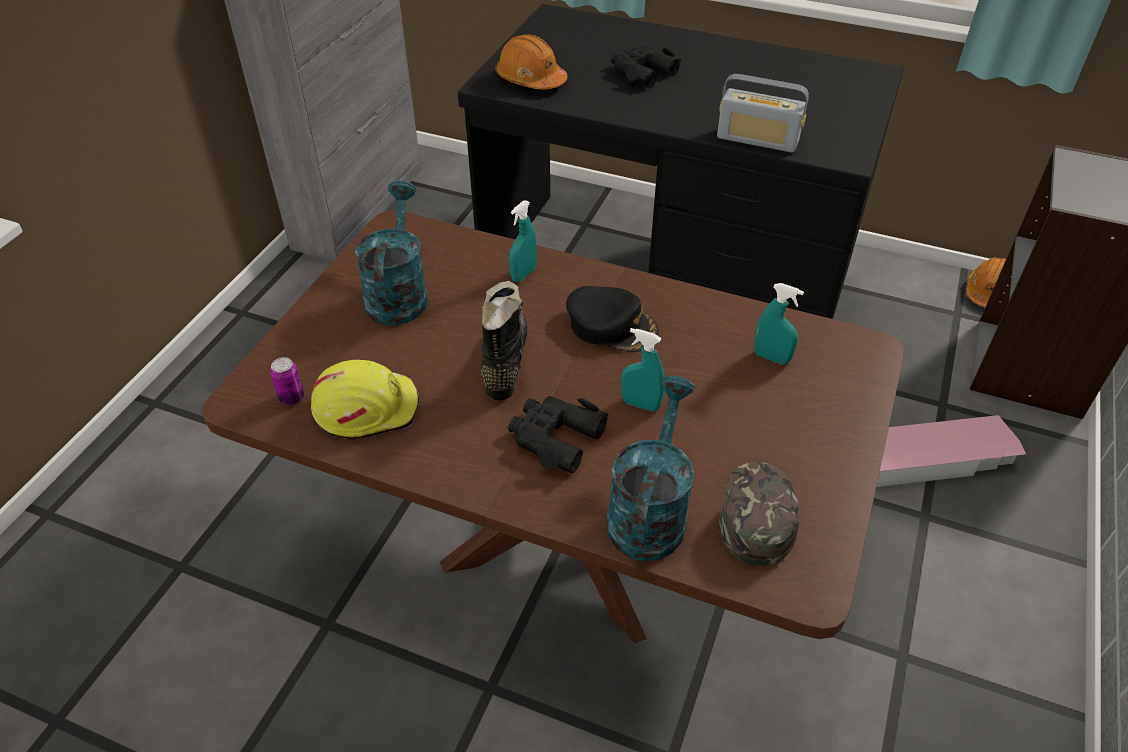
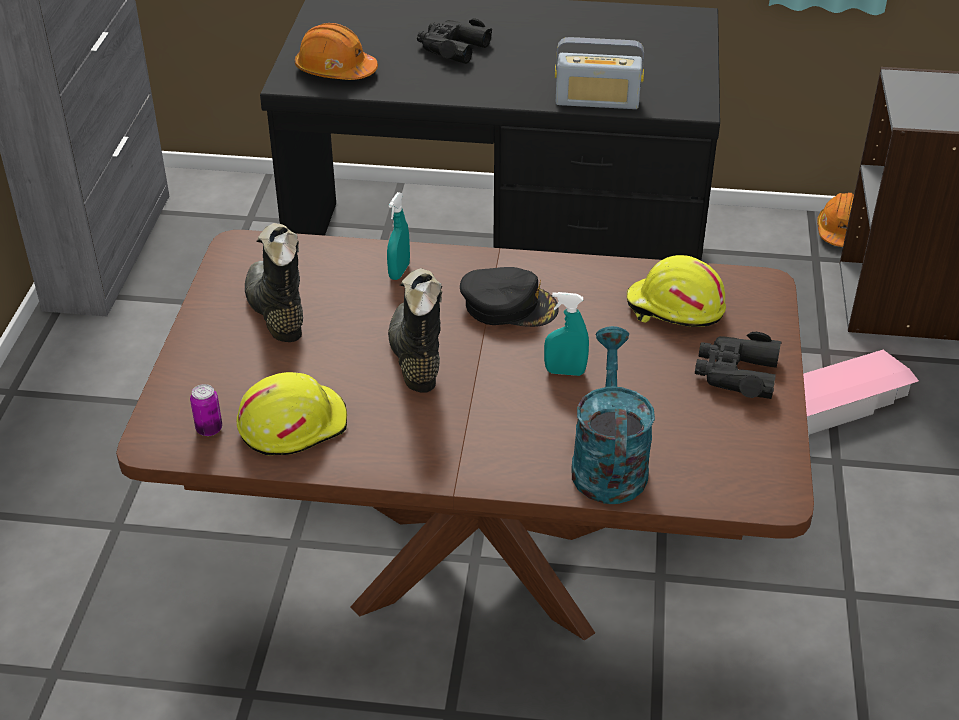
camera: 15 degrees left, 5 degrees down
turquoise watering can [355,181,428,326] -> black boot [245,223,303,342]
black binoculars [508,396,609,474] -> black binoculars moved to [695,332,782,399]
green cap [719,462,799,566] -> none
turquoise spray bottle [754,283,804,365] -> yellow hard hat [627,255,726,327]

